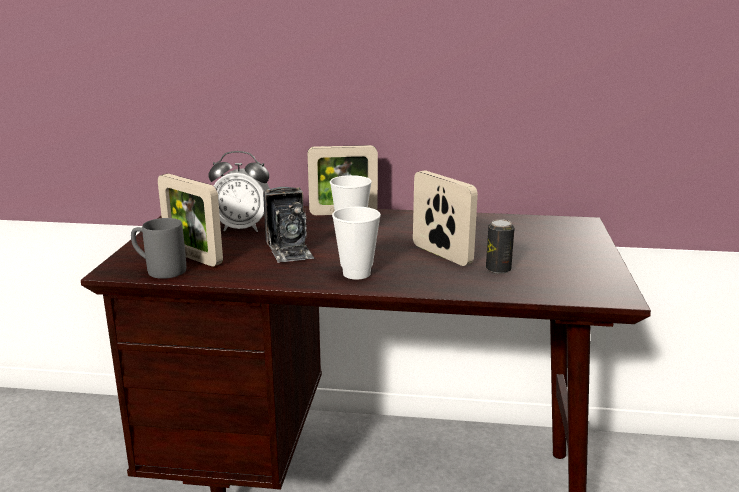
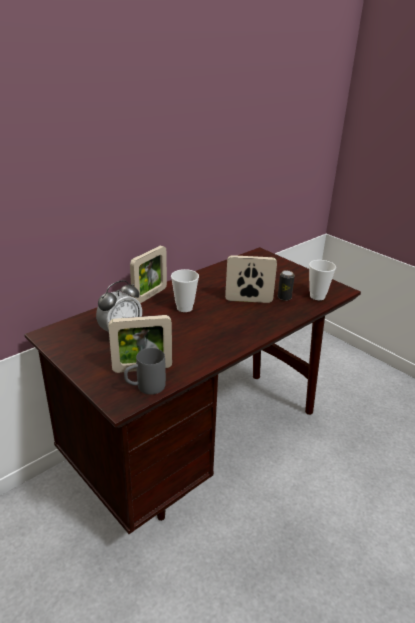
camera: 50 degrees left, 10 degrees up
camera [263,187,314,263] -> none
cup [332,206,381,280] -> cup moved to [309,260,336,300]

